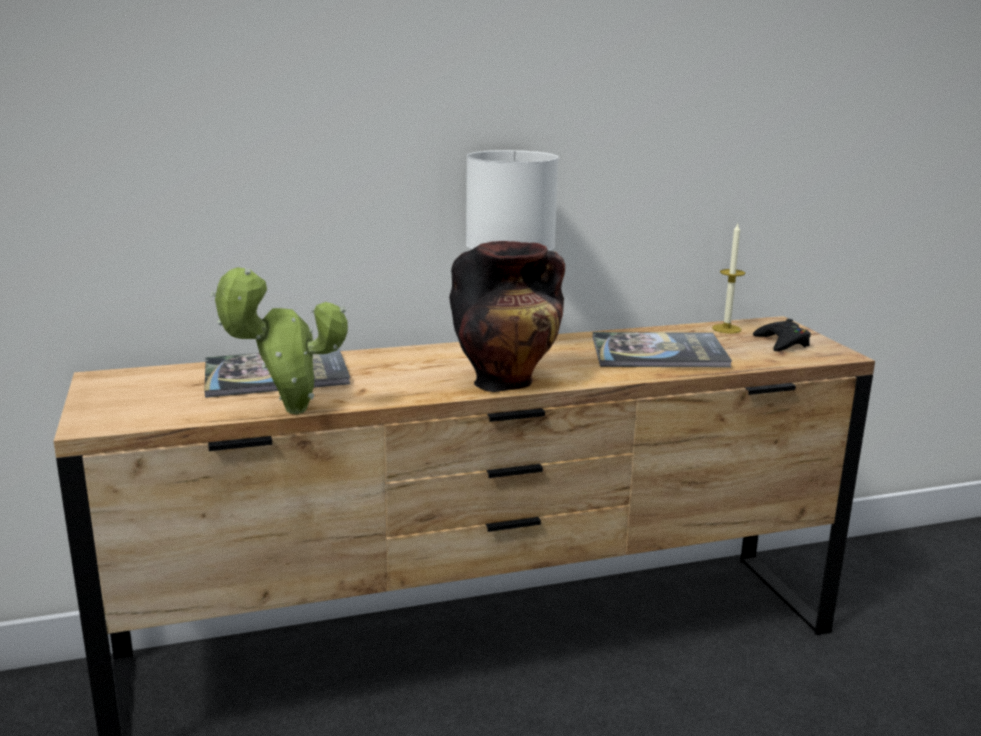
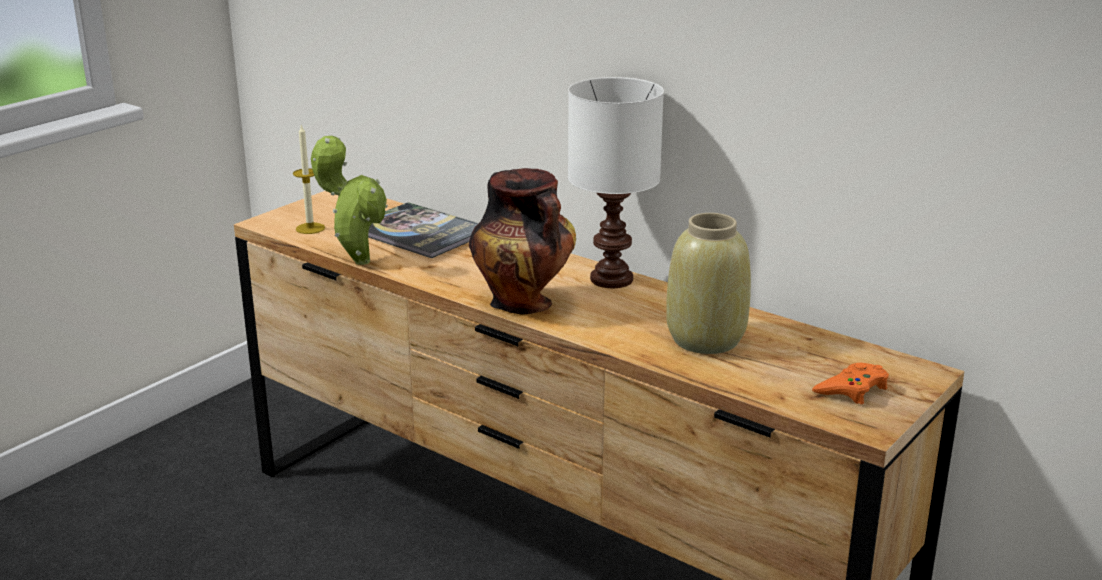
camera: 55 degrees right, 5 degrees up
book [593,332,732,367] -> beige vase [666,213,751,354]
candle [712,224,745,334] -> candle moved to [293,125,325,234]
black game controller [753,319,811,351] -> orange game controller [812,363,889,404]

